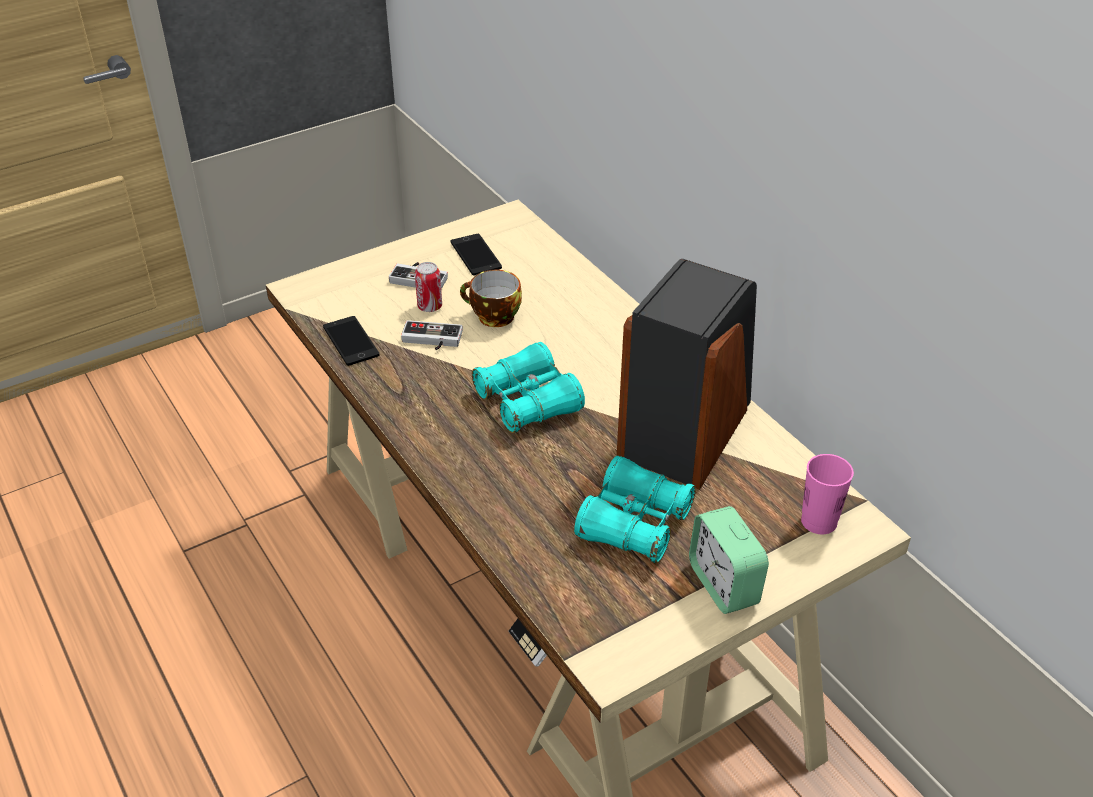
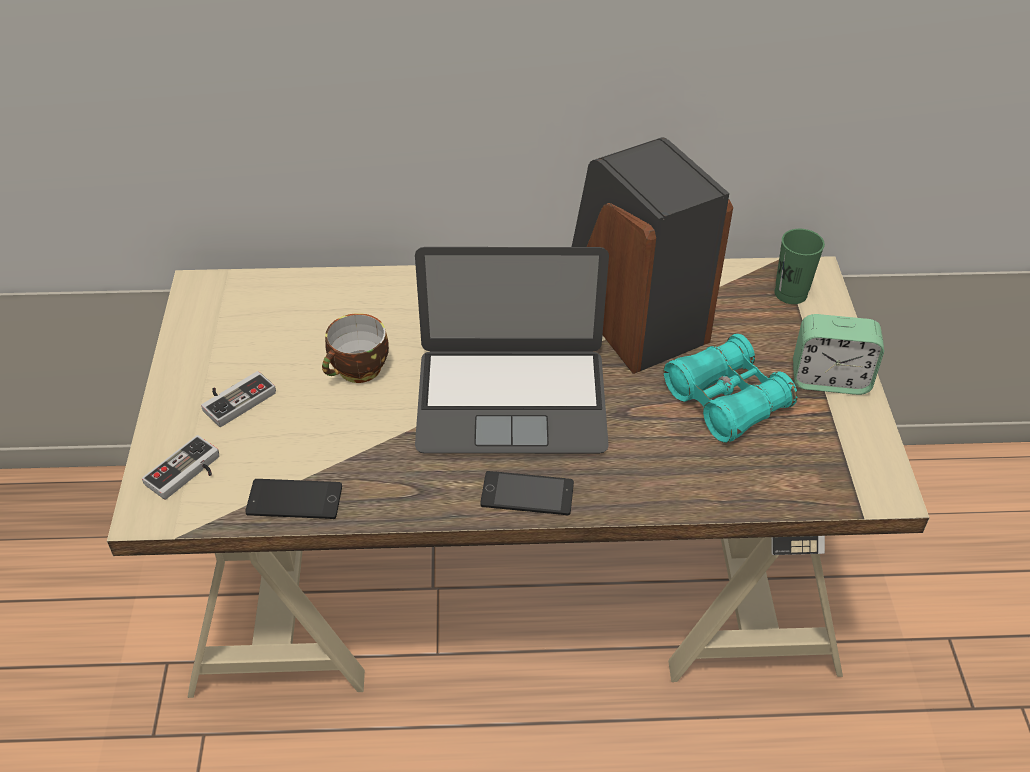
camera: 60 degrees left, 5 degrees up
game controller [401,320,463,350] -> game controller moved to [142,435,219,500]
can [415,262,442,312] -> none
phone [450,234,502,276] -> phone moved to [481,471,574,515]
turquoise binoculars [472,342,585,433] -> laptop [415,247,609,454]
pink cup [801,454,854,534] -> green cup [774,229,825,304]

